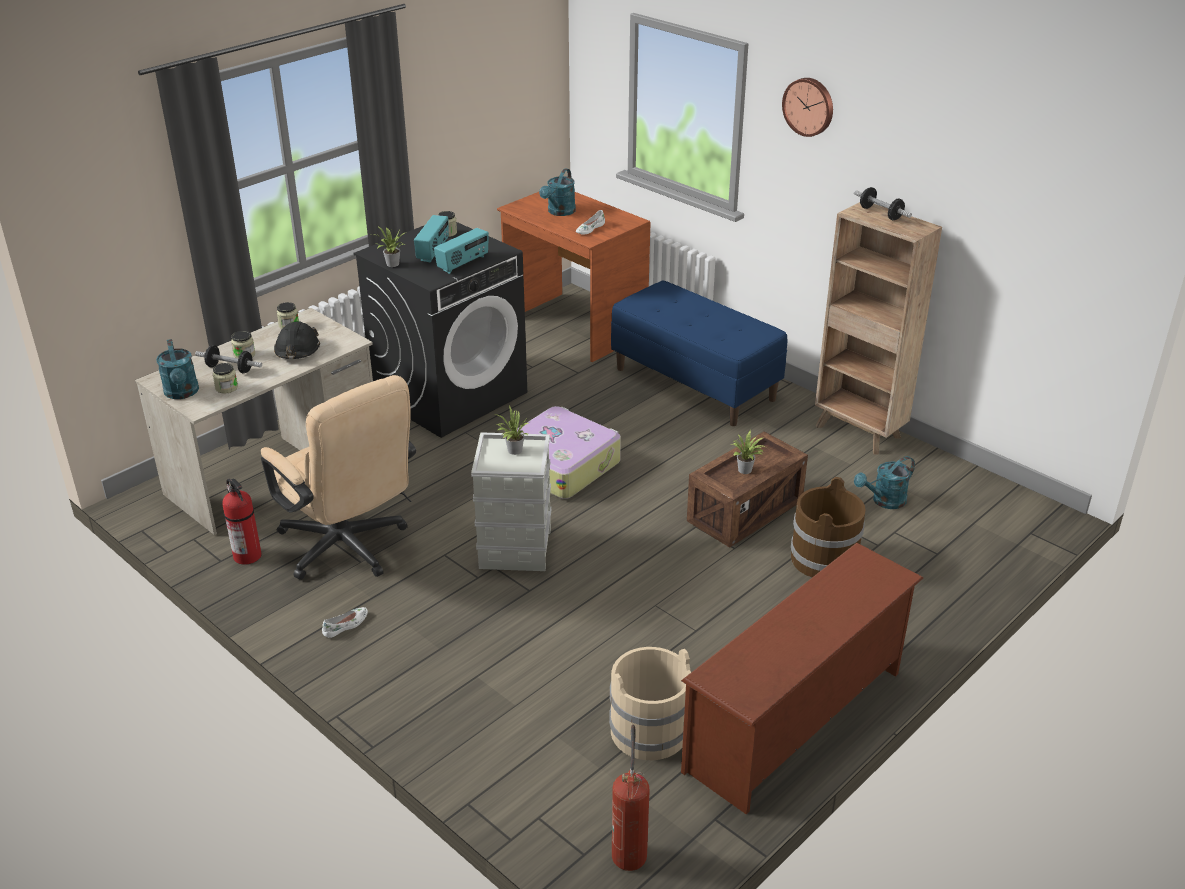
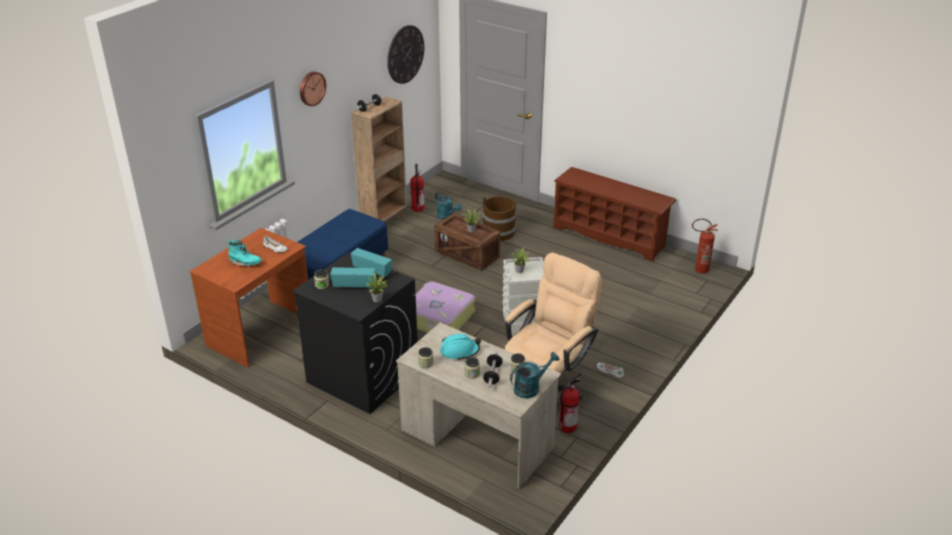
camera: 100 degrees left, 0 degrees up
black hard hat [274,321,320,359] -> turquoise hard hat [440,334,481,361]
turquoise watering can [539,168,576,216] -> turquoise boot [227,240,262,267]
beige bucket [609,647,691,760] -> none
none -> wall clock [387,25,424,84]
none -> fire extinguisher [410,164,425,212]

